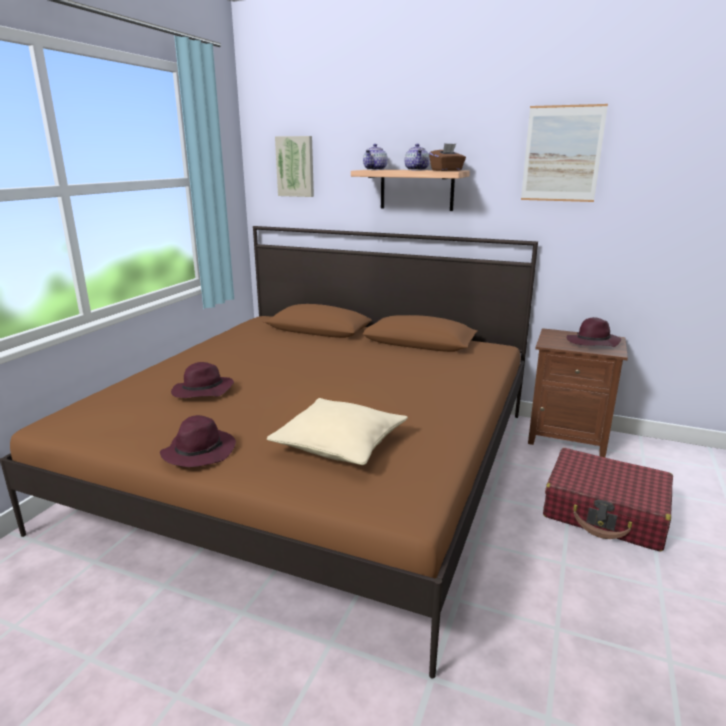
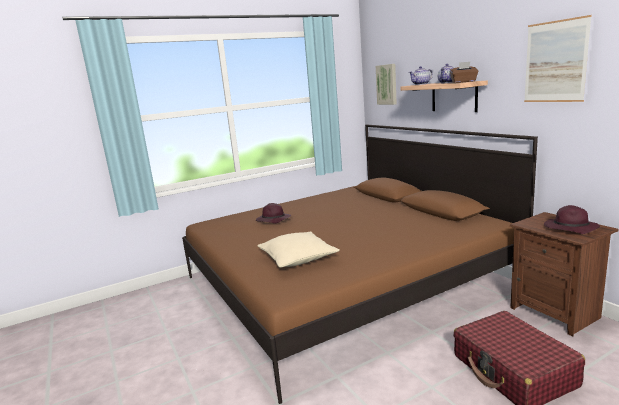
camera: 40 degrees right, 5 degrees down
purple hat [160,415,236,467] -> none

